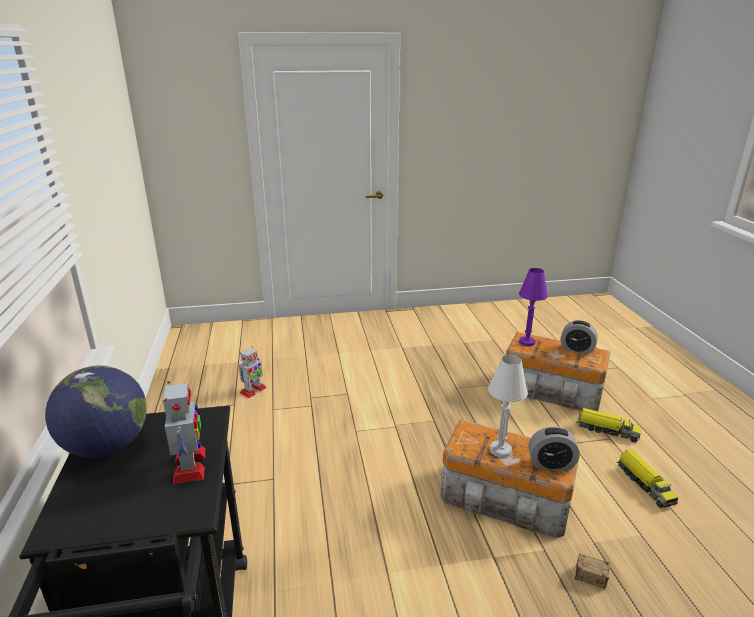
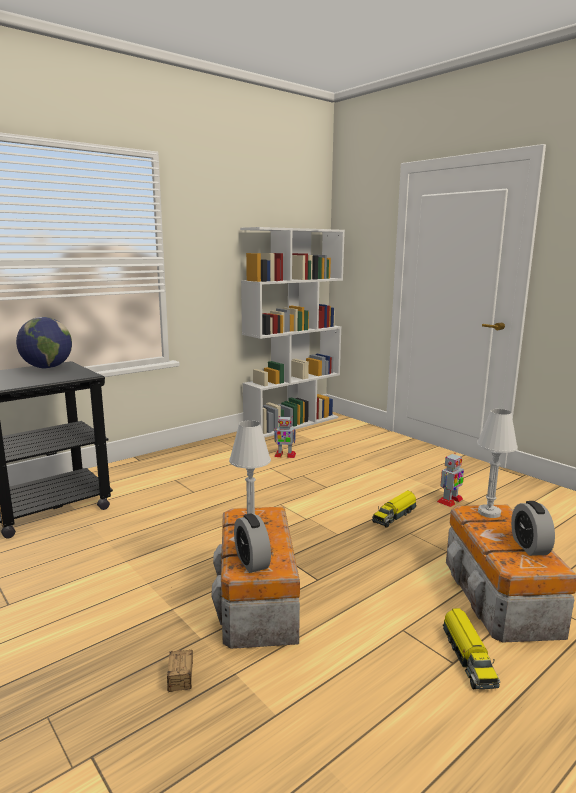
camera: 60 degrees right, 10 degrees down
toy robot [163,381,205,484] -> toy robot moved to [437,453,464,507]
purple table lamp [519,268,548,346] -> white table lamp [477,409,518,518]
toy truck [617,449,678,508] -> toy truck moved to [372,490,417,528]
none -> white bookcase [240,227,345,438]

